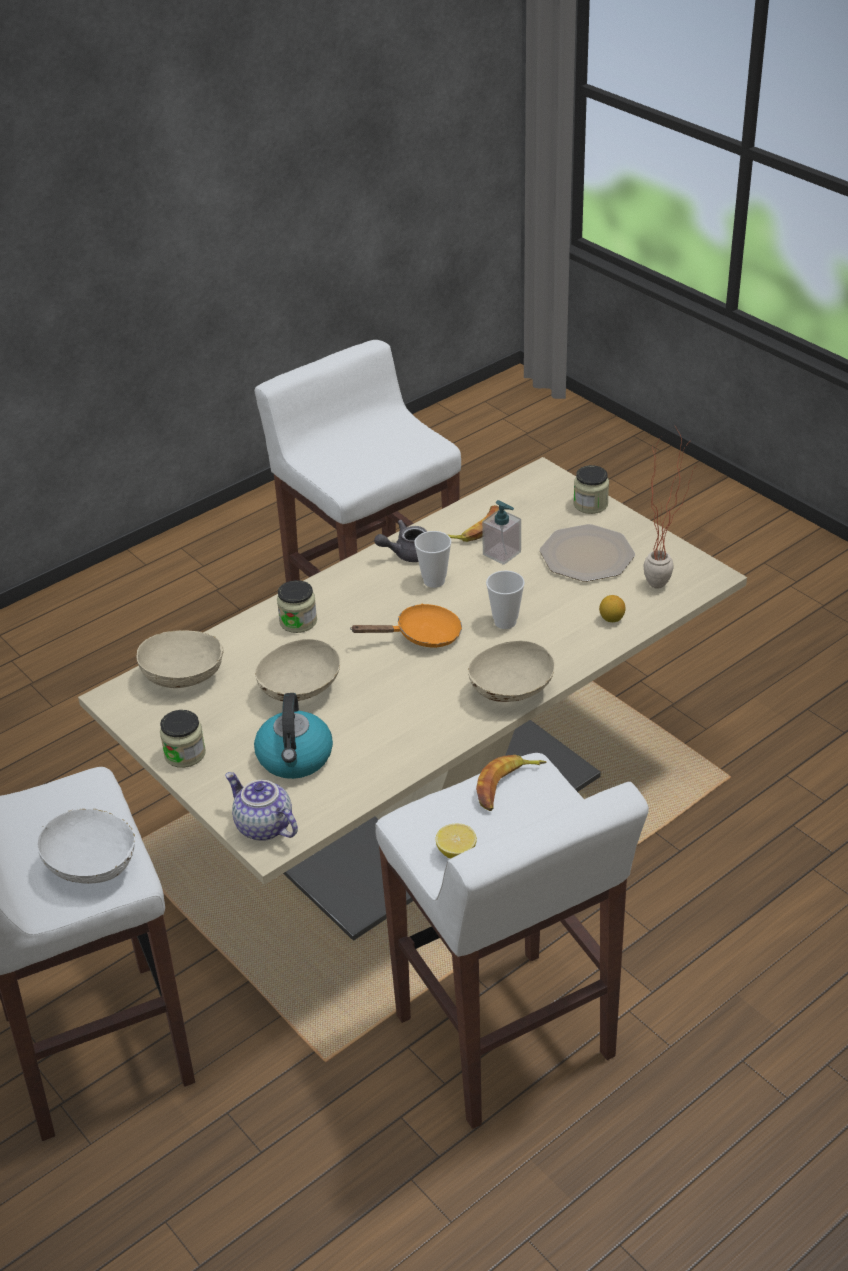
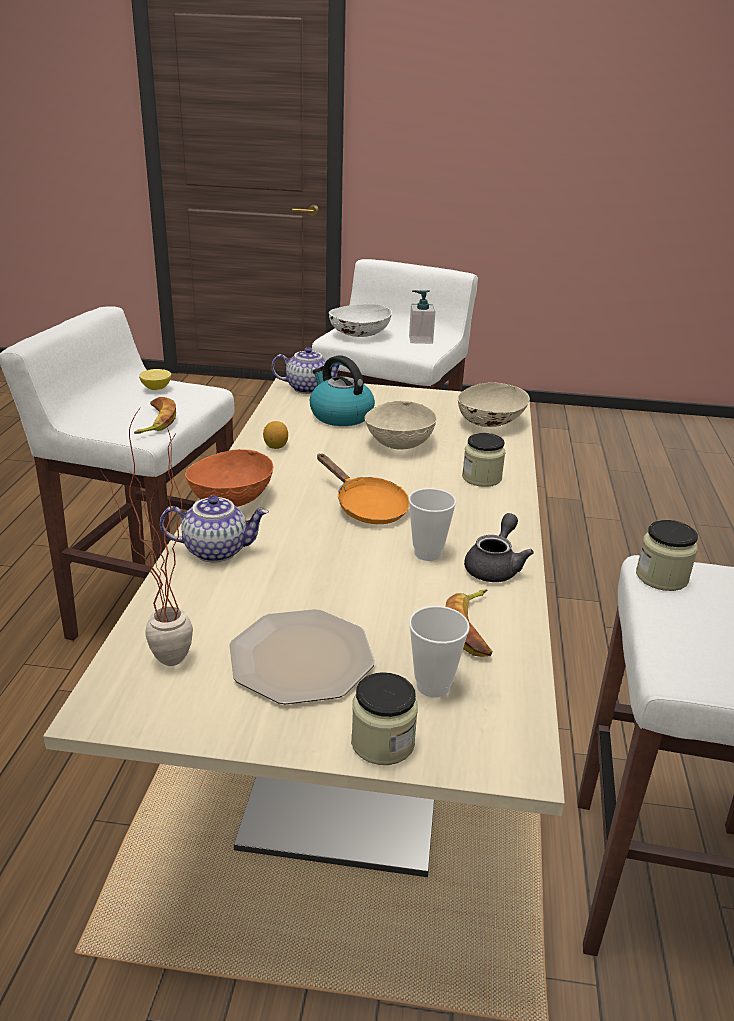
camera: 135 degrees right, 10 degrees down
jar [160,710,206,768] -> jar moved to [636,520,698,591]
orange frying pan [351,604,462,648] -> orange frying pan turned 75 degrees counterclockwise [317,454,409,524]
beige bowl [468,641,555,702] -> orange bowl [185,449,273,507]
soap dispenser [482,500,521,565] -> soap dispenser moved to [409,290,435,344]
cup [486,570,525,629] -> cup moved to [409,606,470,698]
lemon [599,595,626,622] -> lemon moved to [263,421,288,449]
none -> teapot [160,495,269,563]

